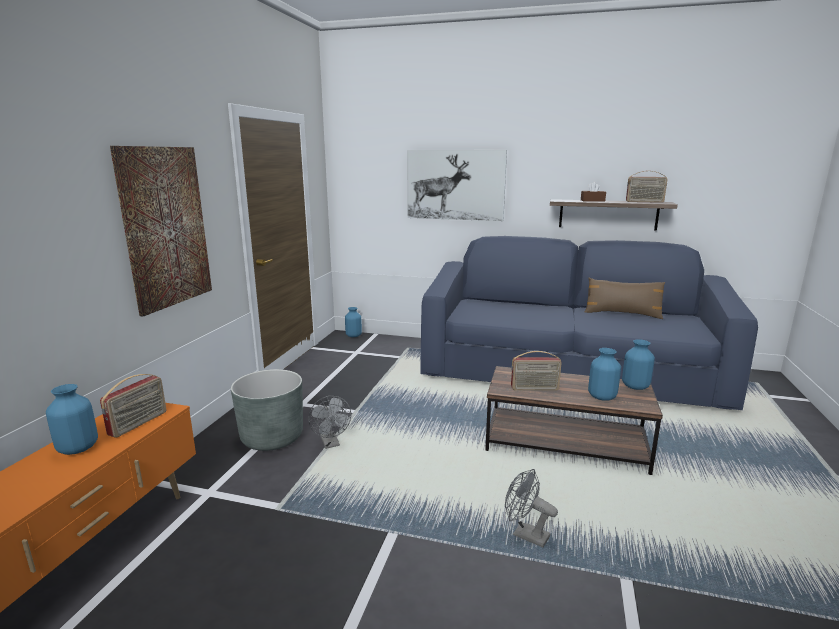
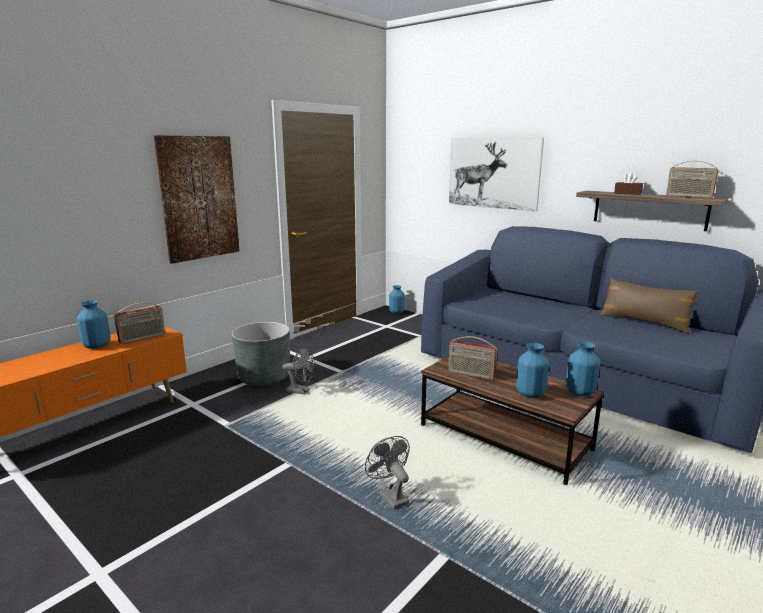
camera: 25 degrees right, 0 degrees up
grey fan [309,396,351,449] -> grey fan turned 75 degrees counterclockwise [282,348,316,395]

